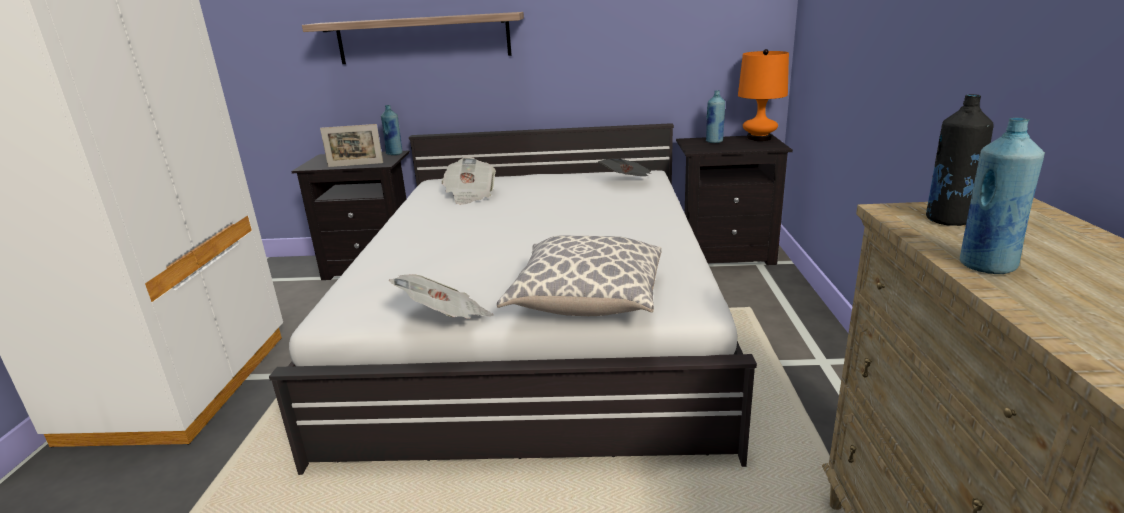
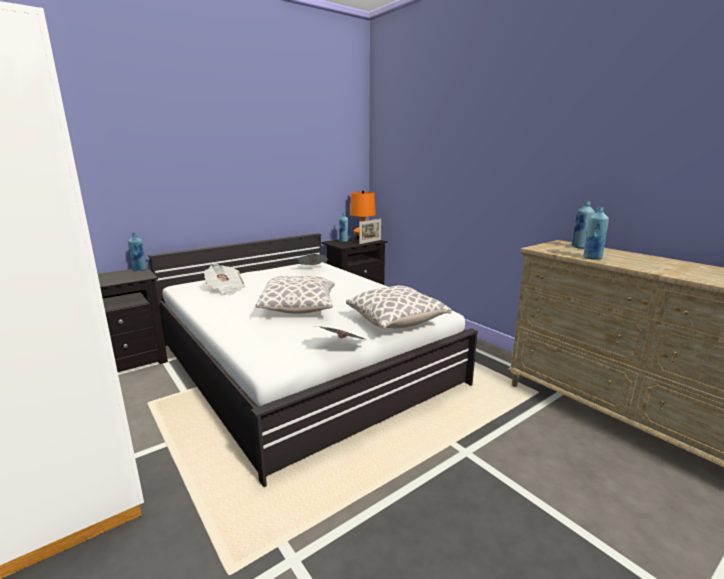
camera: 40 degrees left, 5 degrees down
shelf [302,12,524,64] -> none
picture frame [320,124,383,167] -> picture frame moved to [359,219,381,244]
black bottle [926,94,994,226] -> none
none -> pillow [256,276,335,314]
none -> blue bottle [571,201,595,249]

